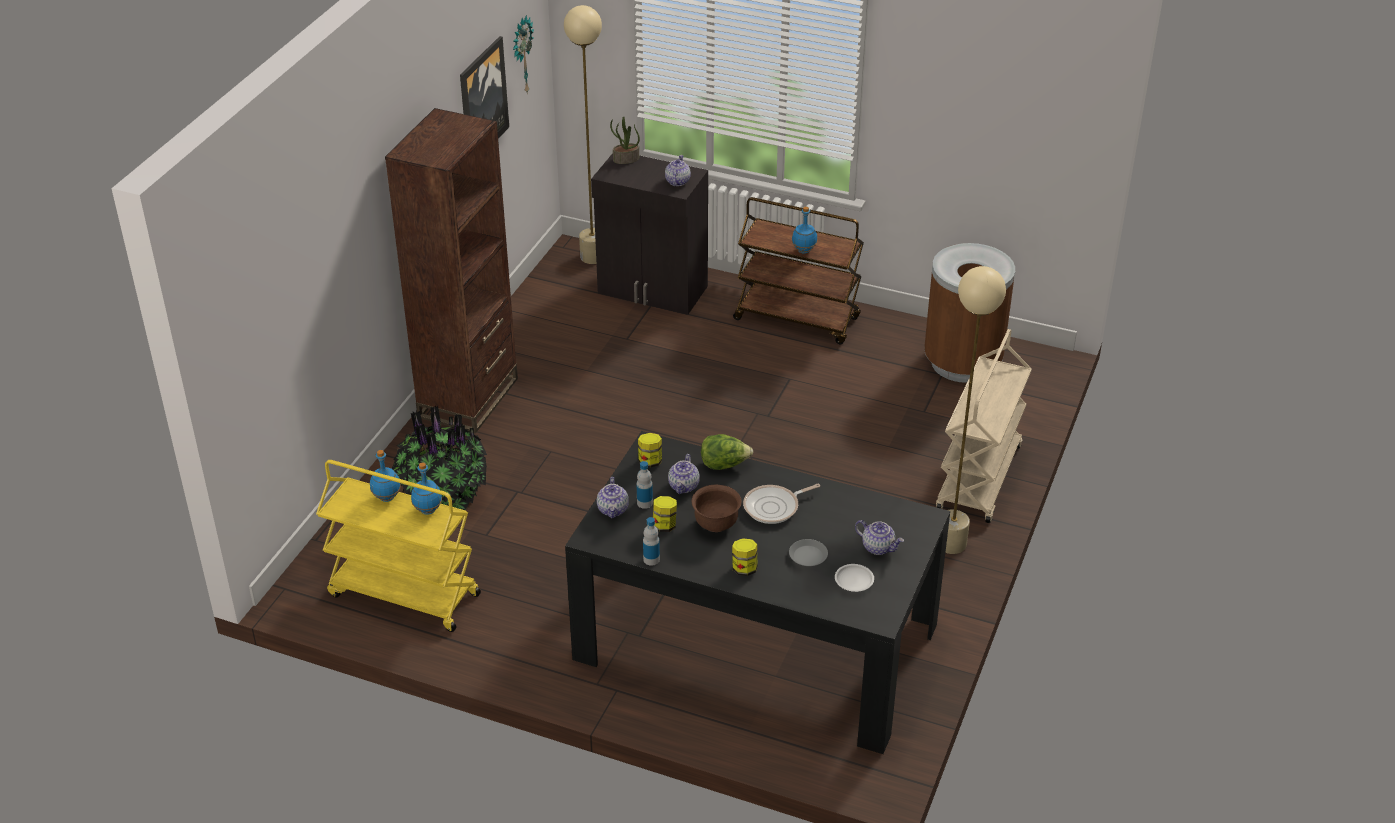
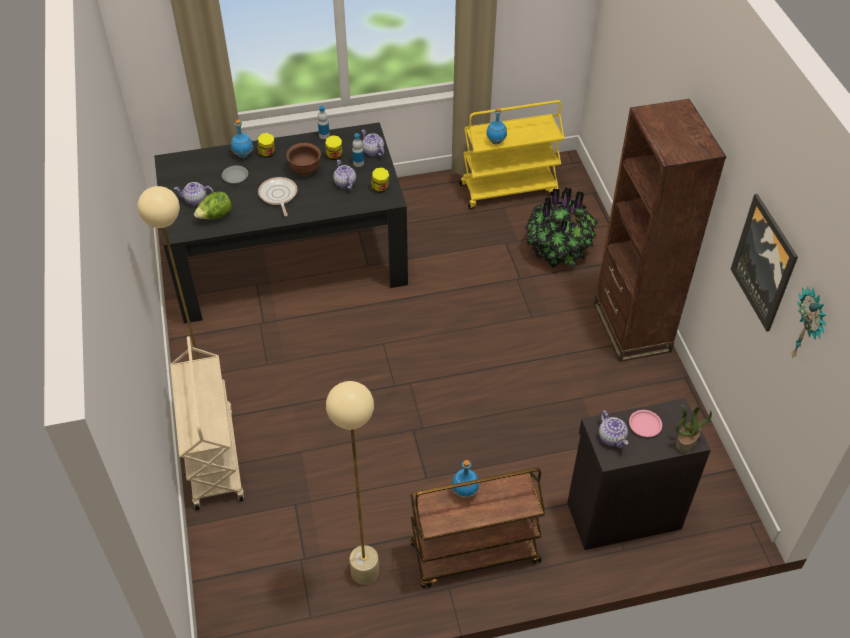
camera: 145 degrees right, 10 degrees up
blue bottle [370,450,401,502] -> blue bottle moved to [231,120,253,158]
beige floor lamp [564,5,602,264] -> beige floor lamp moved to [326,381,379,585]
lettuce [701,434,753,470] -> lettuce moved to [194,191,232,219]
frying pan [743,484,820,524] -> frying pan turned 45 degrees counterclockwise [258,177,297,216]
white plate [835,564,874,592] -> none
brown trash can [924,243,1015,383] -> none
none -> pink plate [629,410,662,437]

